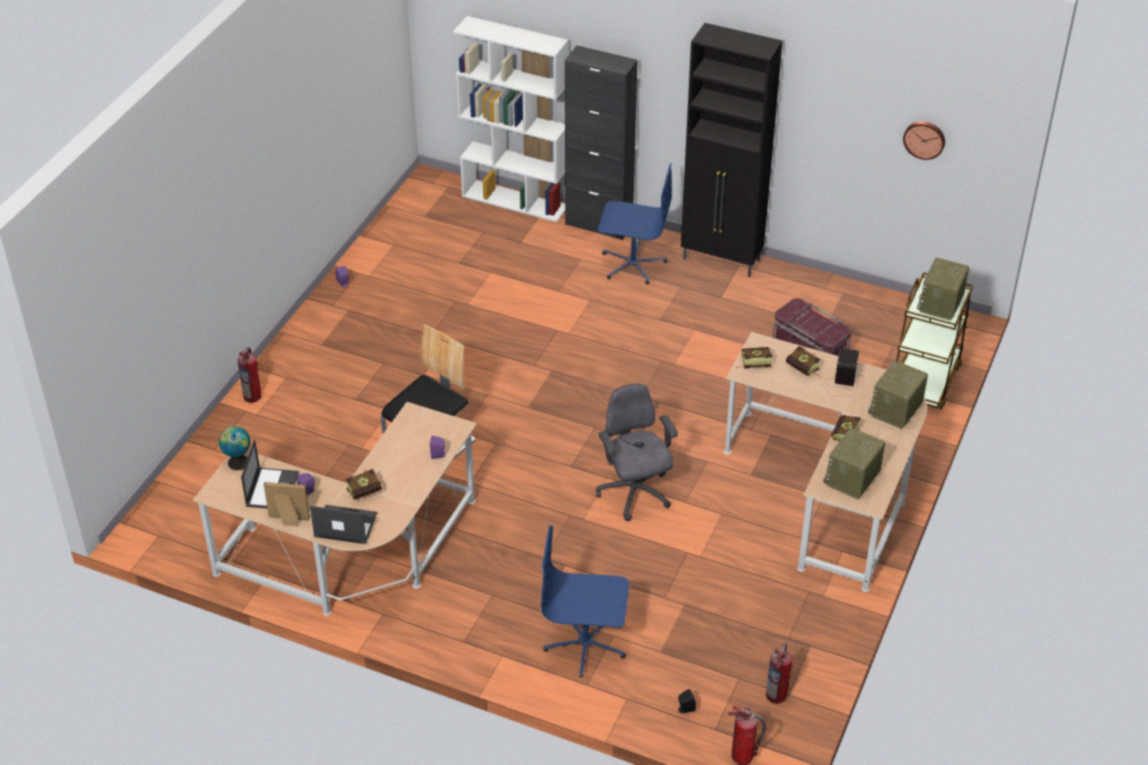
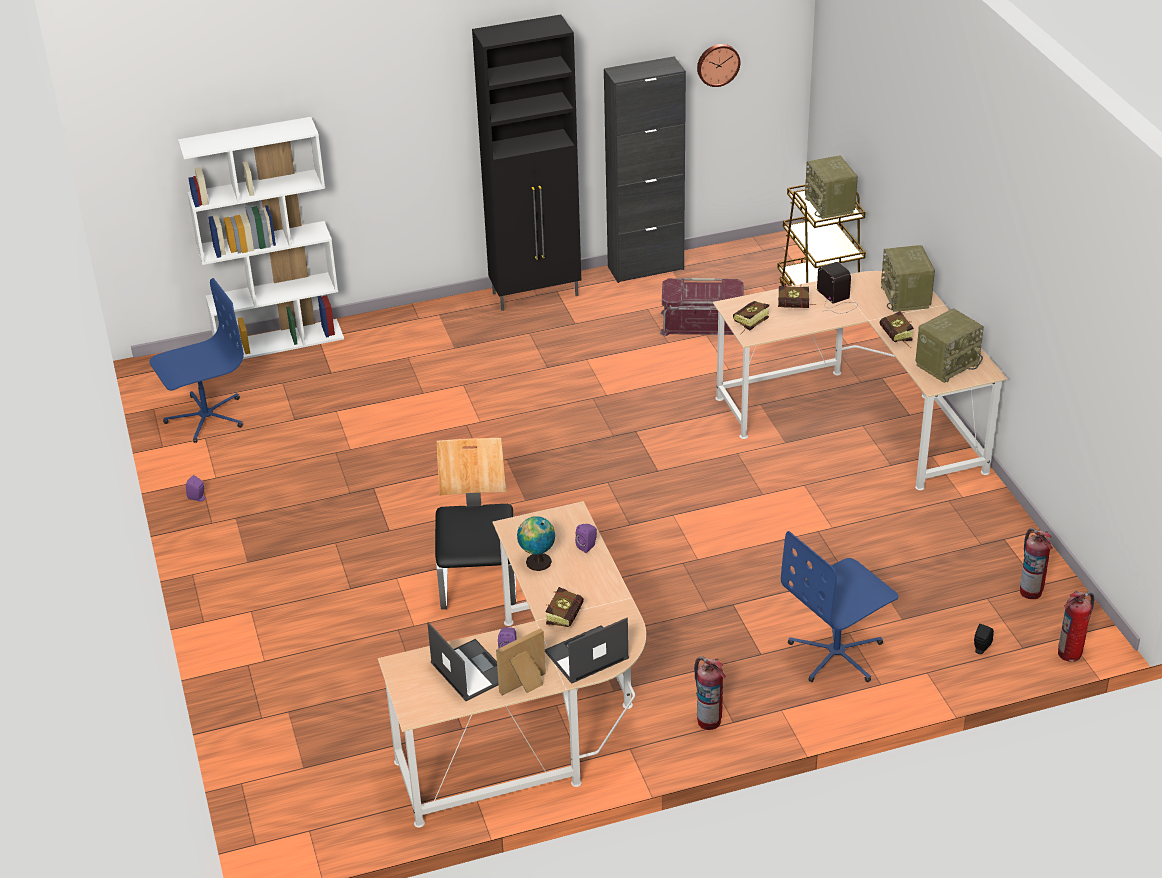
camera: 40 degrees left, 5 degrees down
globe [219,426,251,470] -> globe moved to [517,516,555,571]
fire extinguisher [237,347,261,403] -> fire extinguisher moved to [694,656,726,730]
black cabinet [565,45,638,240] -> black cabinet moved to [604,56,686,283]
grey office chair [596,384,678,521] -> none
blue office chair [598,163,672,284] -> blue office chair moved to [149,278,244,443]
radio [823,428,885,500] -> radio turned 120 degrees counterclockwise [916,308,984,383]

